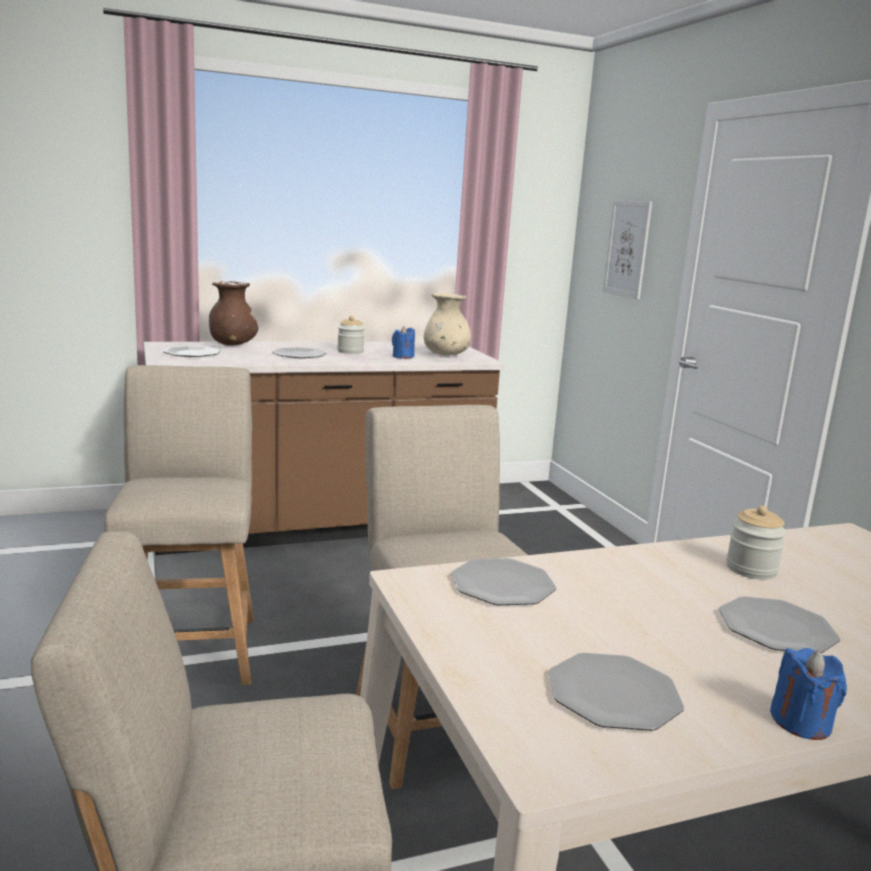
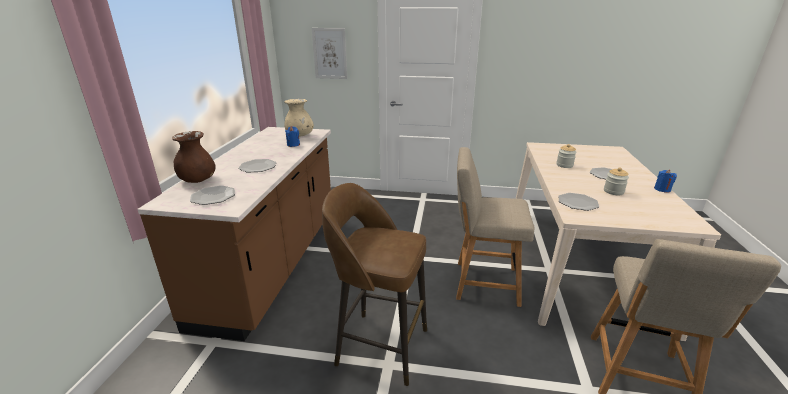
camera: 60 degrees left, 10 degrees up
beige chair [105,365,254,685] -> brown stool [322,183,427,386]
jar [337,316,365,354] -> jar moved to [604,168,629,195]
plate [549,653,684,731] -> none

